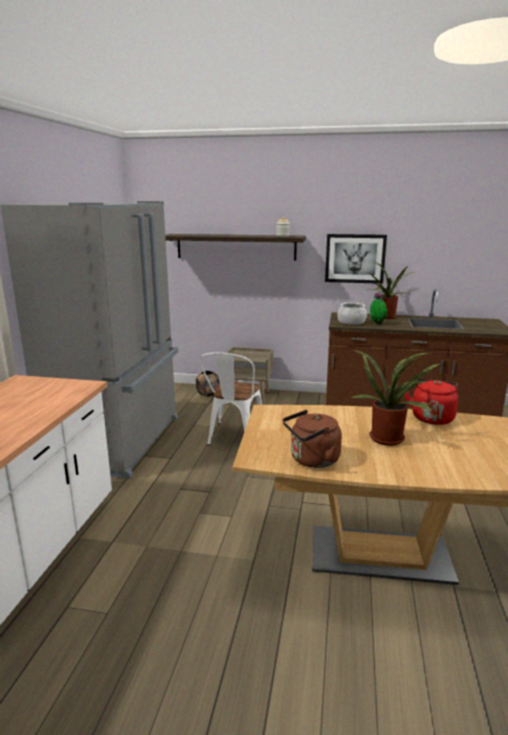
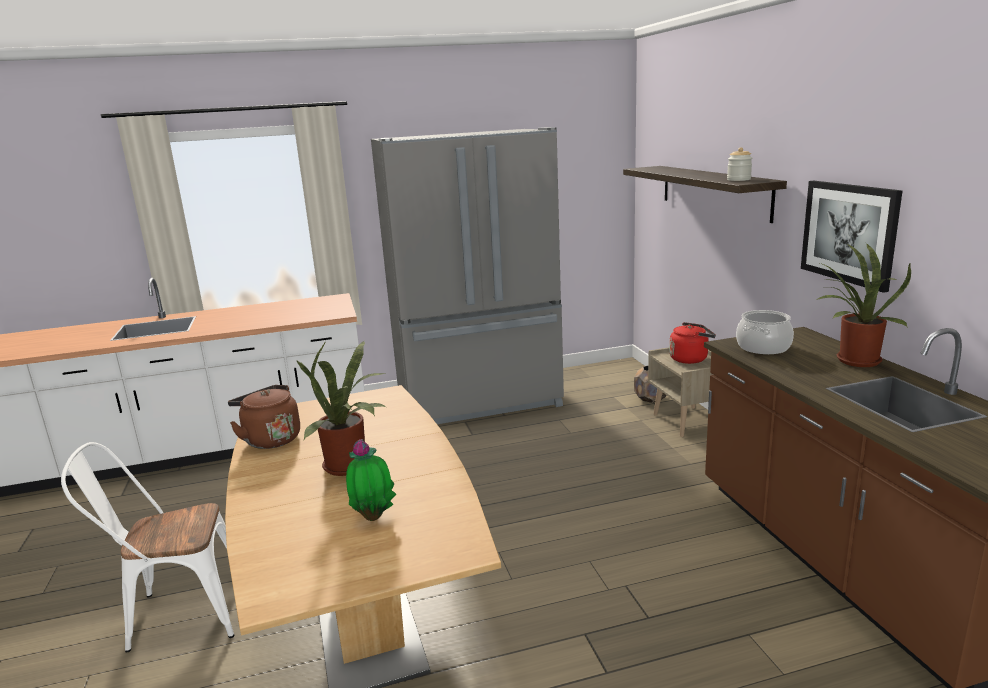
camera: 65 degrees right, 0 degrees up
white chair [199,353,262,446] -> white chair moved to [61,442,234,653]
potted plant [370,292,388,325] -> potted plant moved to [346,439,396,521]
red kettle [405,379,458,425] -> red kettle moved to [669,322,716,364]

